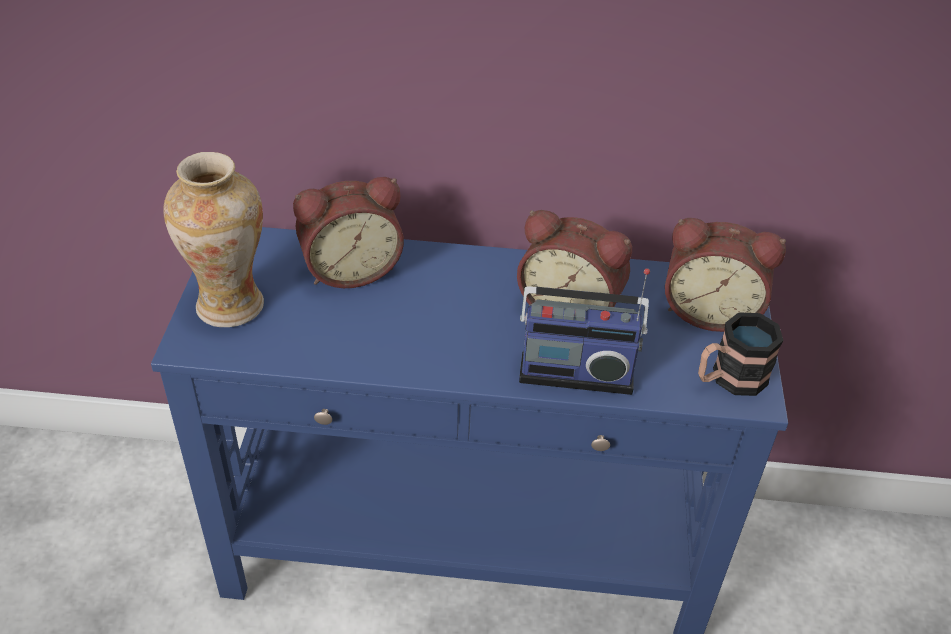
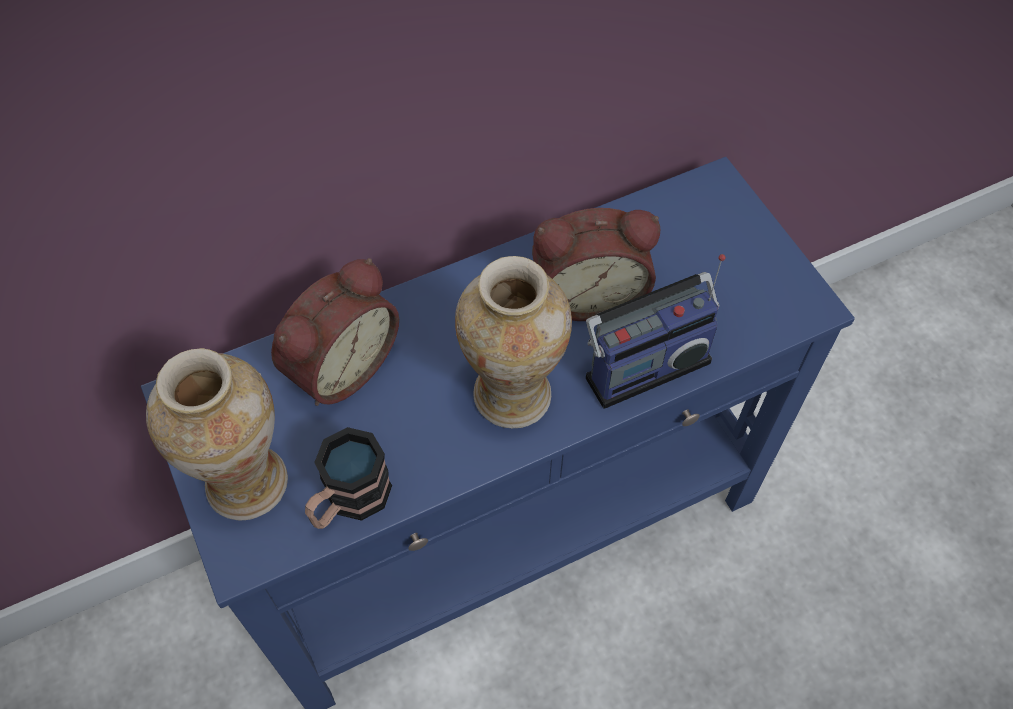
camera: 30 degrees left, 15 degrees up
alarm clock [665,218,786,332] -> none
mug [698,312,783,396] -> mug moved to [305,427,392,529]
none -> vase [455,256,572,428]

